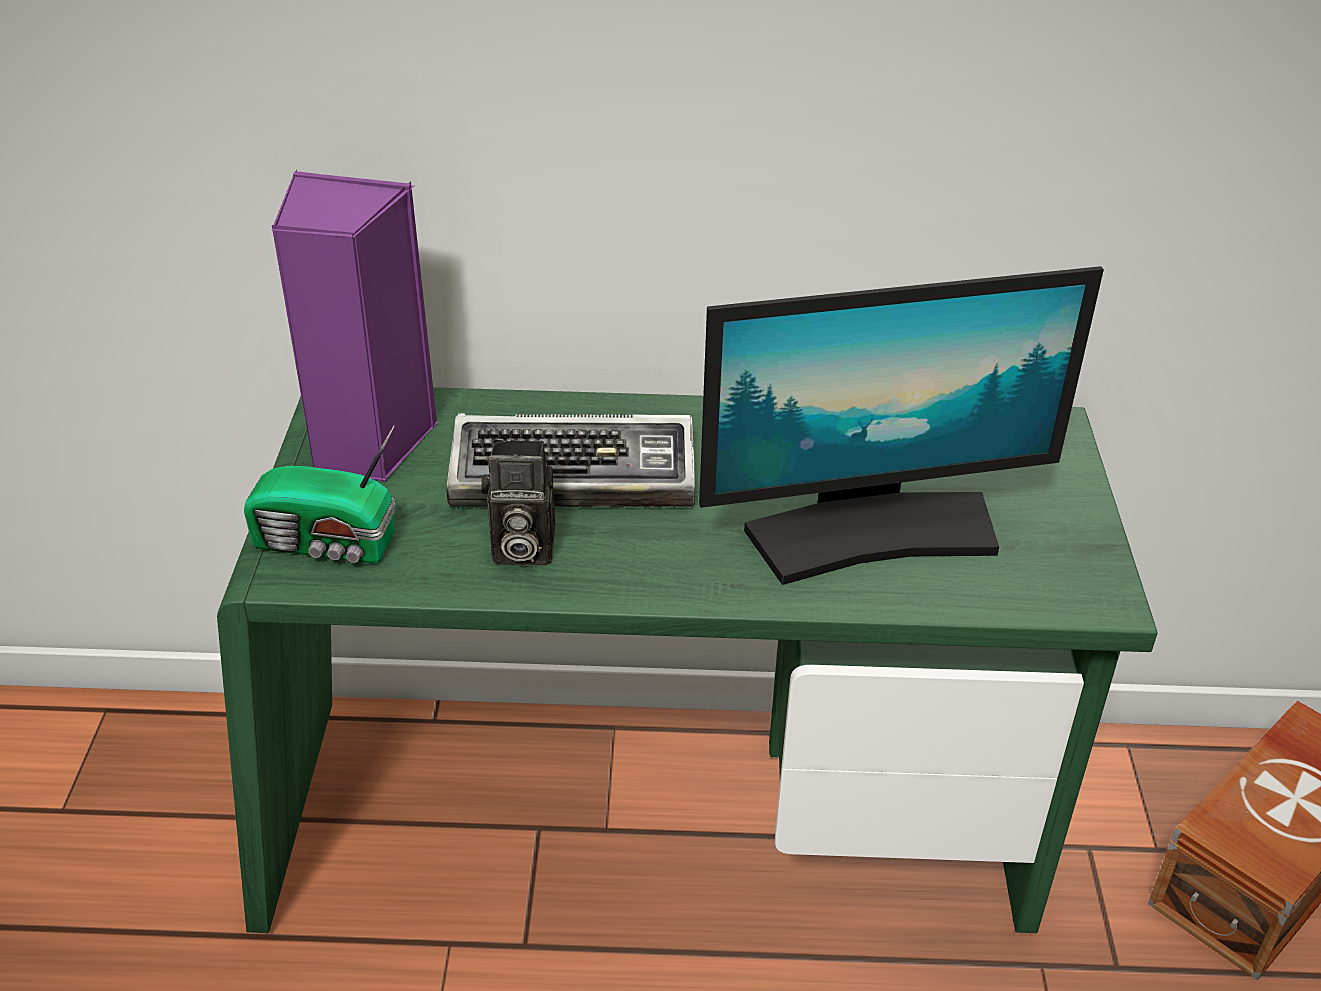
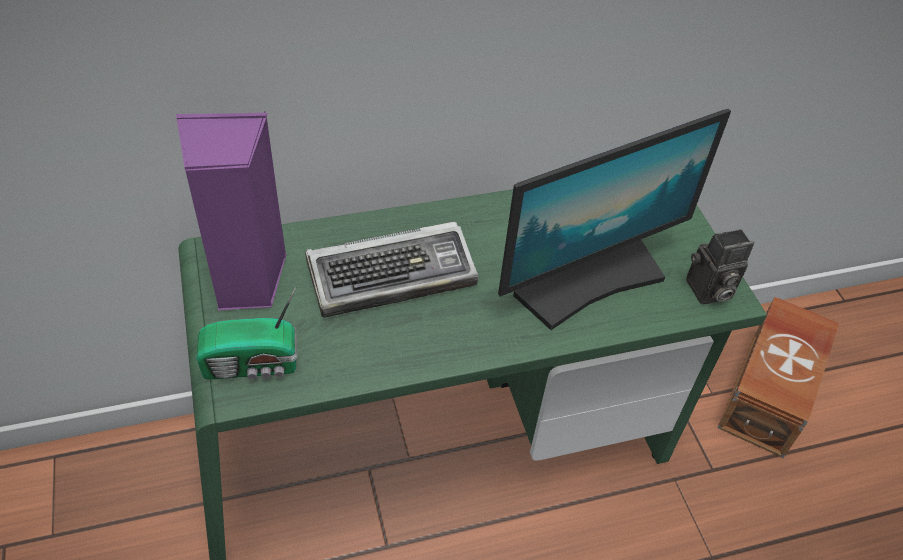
camera: 20 degrees left, 10 degrees up
camera [481,440,555,565] -> camera moved to [686,229,754,304]

